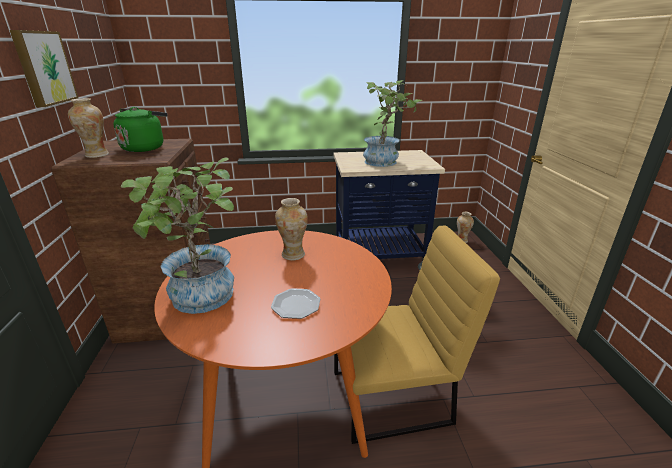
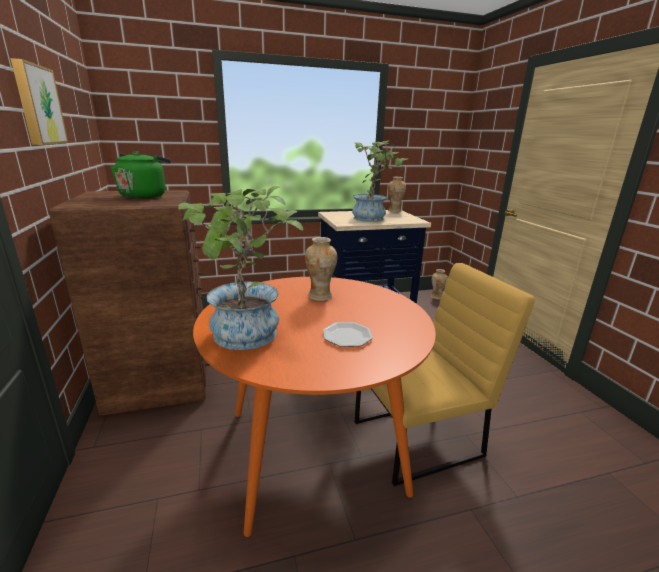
camera: 10 degrees left, 5 degrees down
vase [68,98,109,158] -> vase moved to [388,177,406,213]

